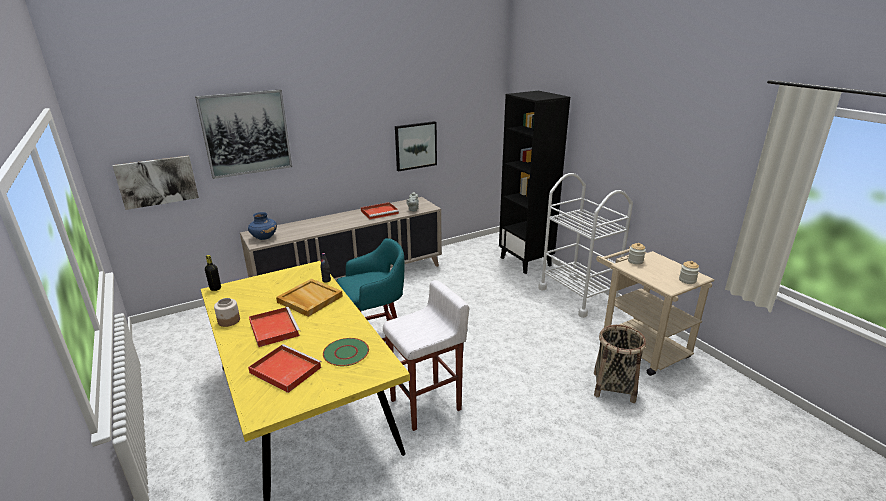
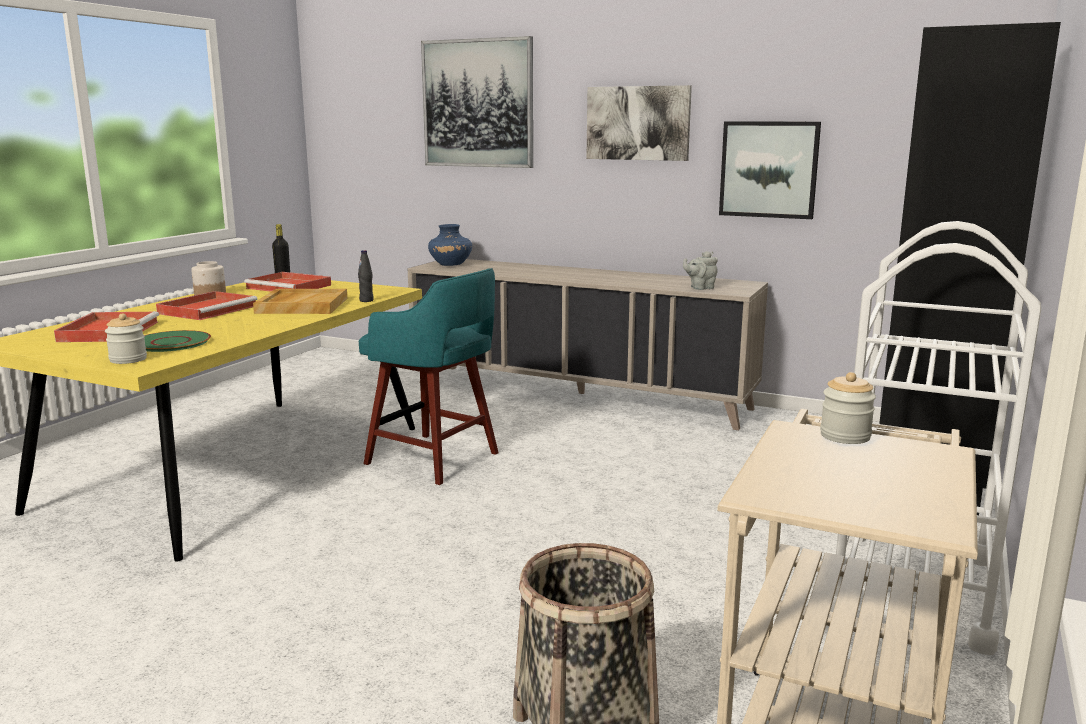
camera: 55 degrees right, 10 degrees down
picture [113,156,199,210] -> picture moved to [586,85,692,161]
red tray [361,202,399,219] -> red tray moved to [244,272,331,292]
white stool [383,280,469,431] -> none
jar [679,261,699,284] -> jar moved to [105,313,147,364]

